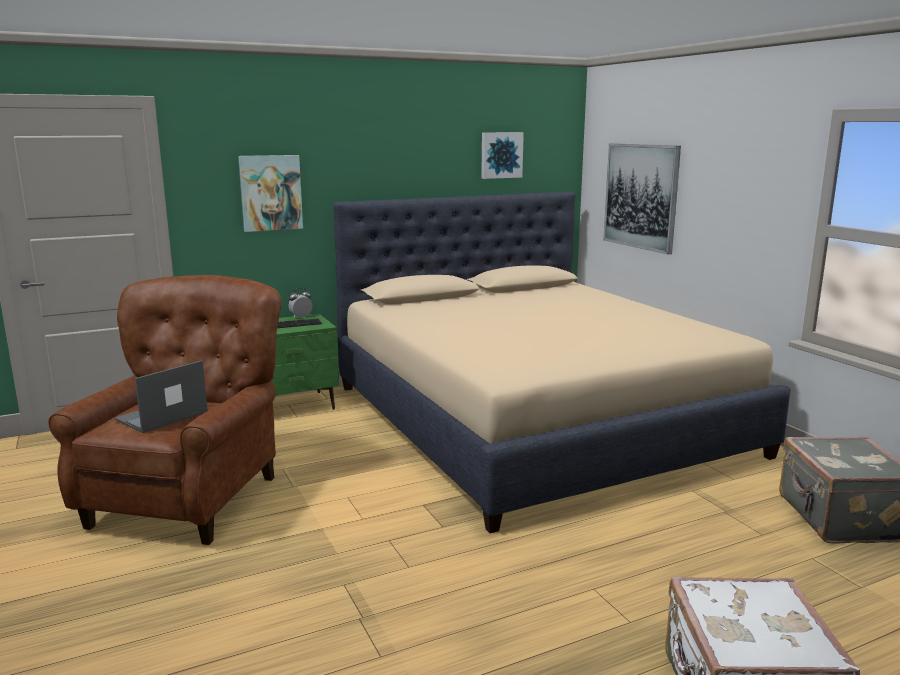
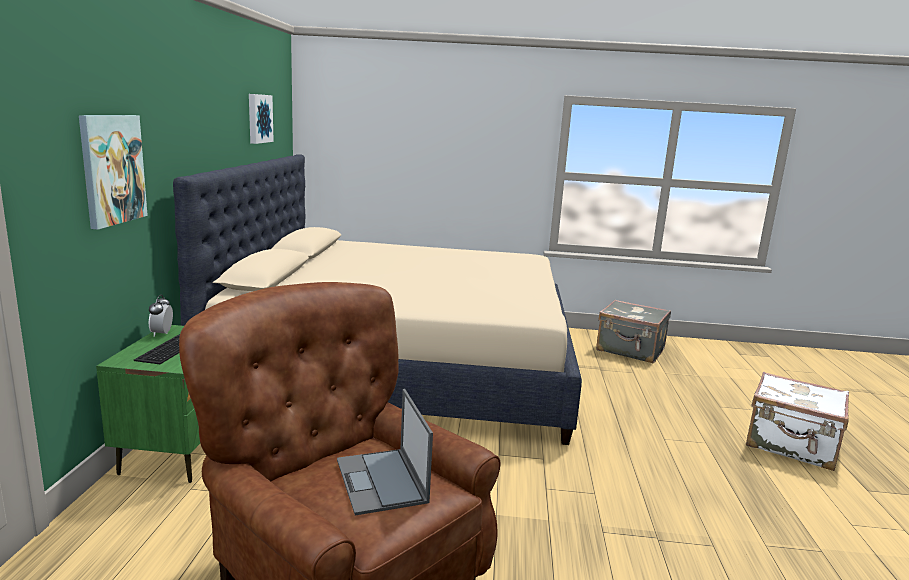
camera: 60 degrees left, 0 degrees up
picture [603,143,681,254] -> none

